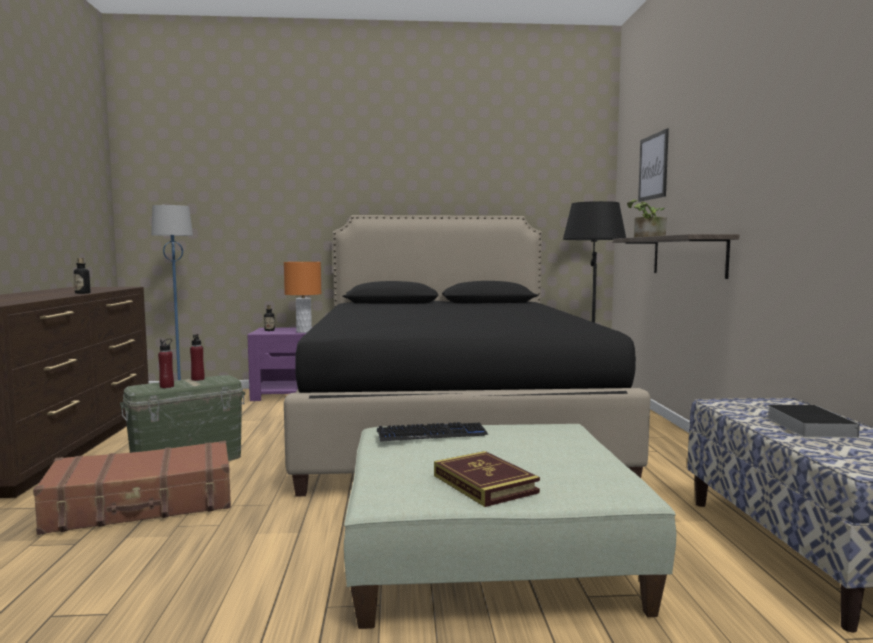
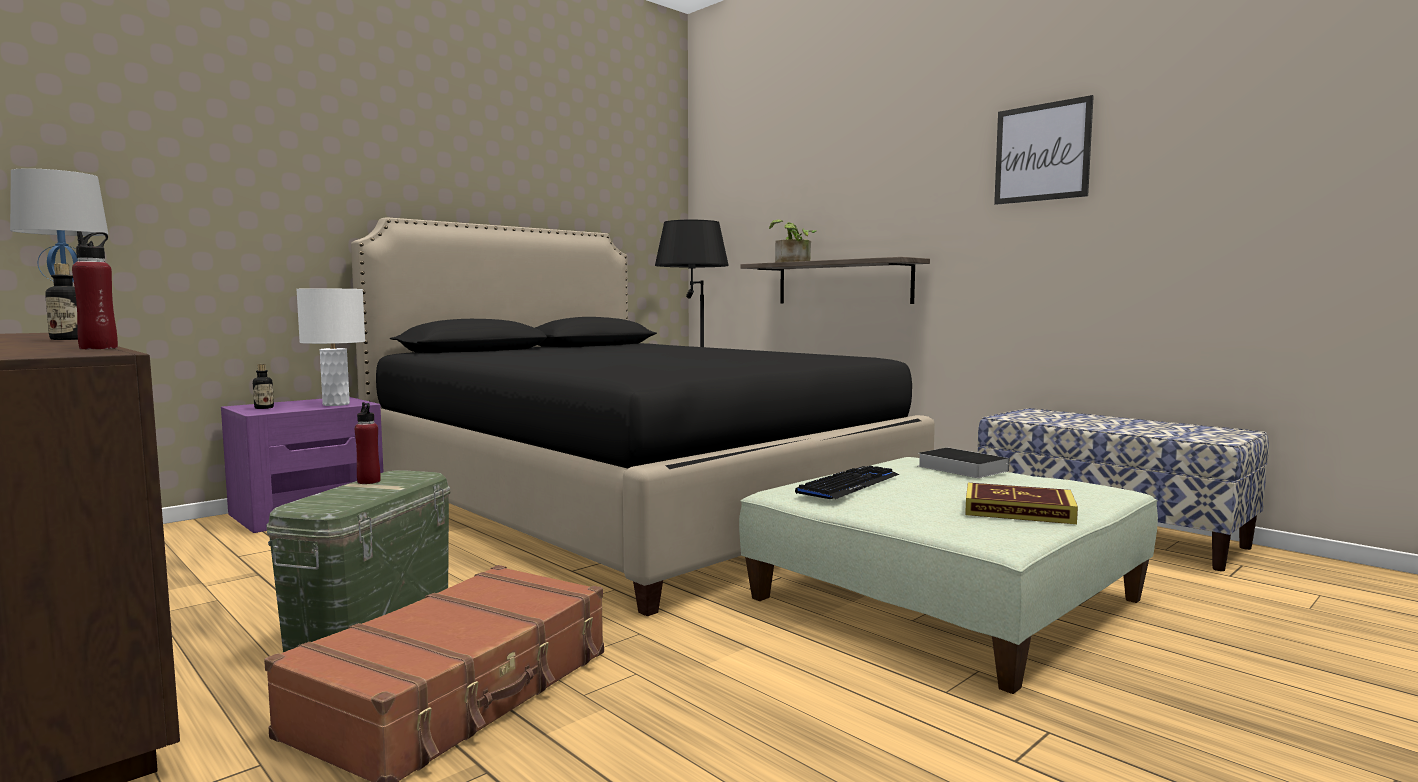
camera: 40 degrees left, 0 degrees up
red bottle [158,339,174,388] -> red bottle moved to [72,231,118,349]
orange table lamp [284,262,322,333] -> white table lamp [296,288,365,406]
picture [638,128,669,202] -> picture moved to [994,95,1094,205]
book [767,405,860,438] -> book moved to [918,448,1009,478]

